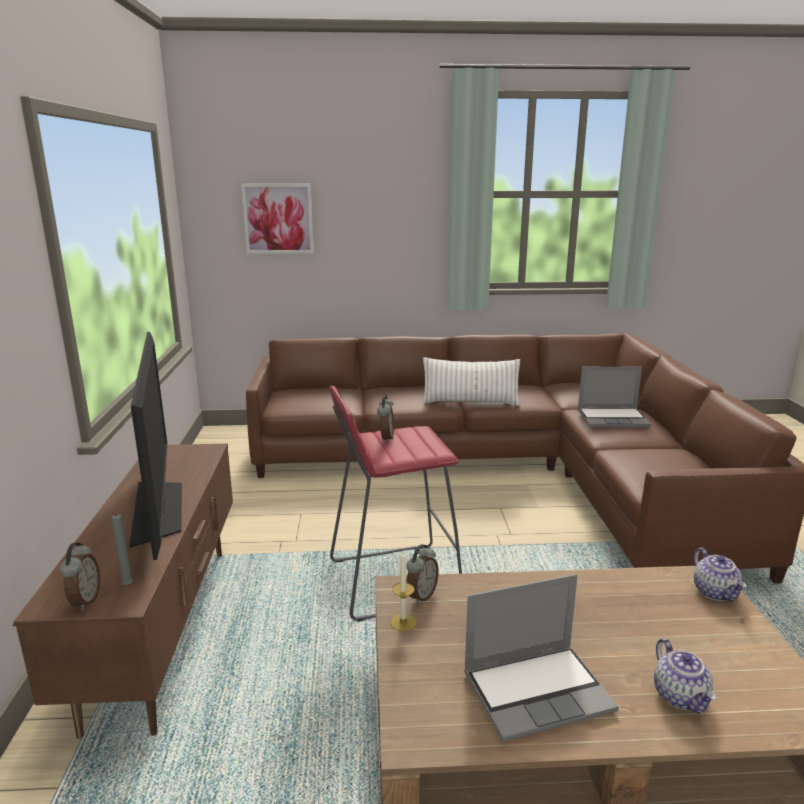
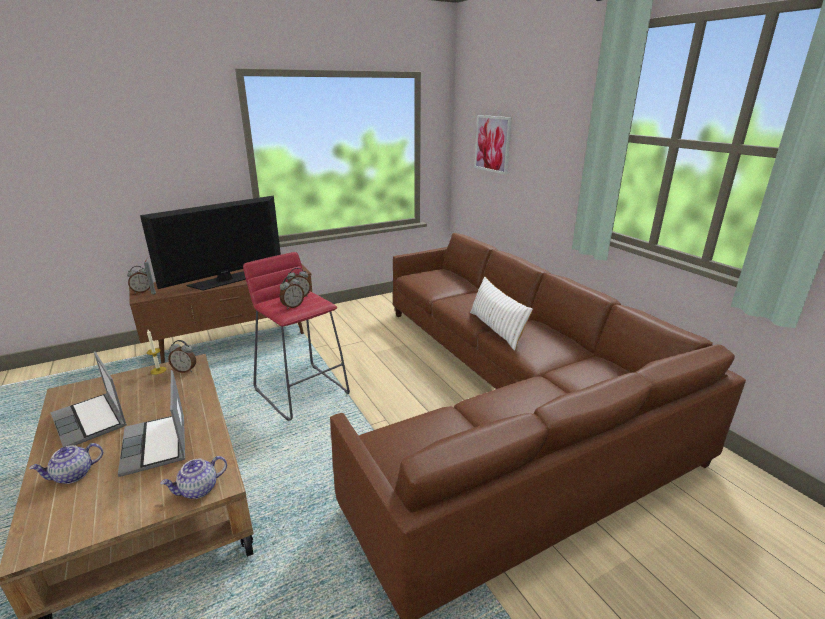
camera: 65 degrees right, 5 degrees up
laptop [578,367,651,428] -> laptop moved to [118,370,185,477]
none -> alarm clock [280,276,304,309]

